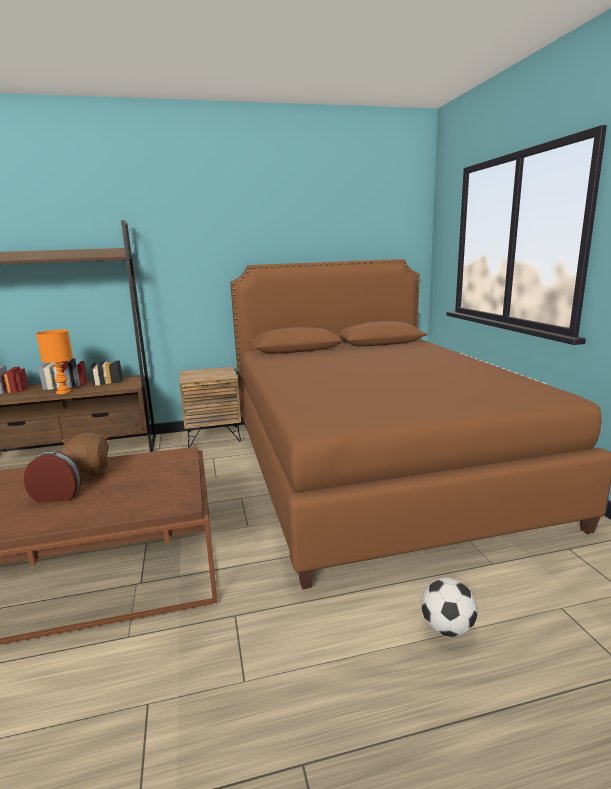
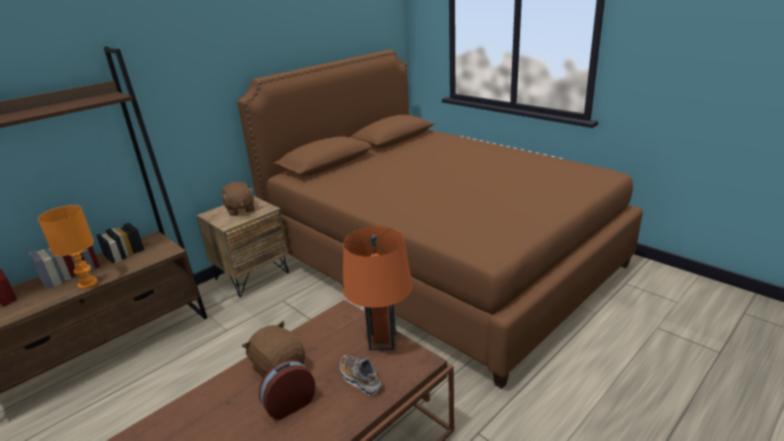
camera: 30 degrees left, 10 degrees up
football [421,577,478,637] -> none
none -> brown plush toy [222,182,254,216]
none -> shoe [339,355,382,396]
none -> orange table lamp [343,227,413,350]

